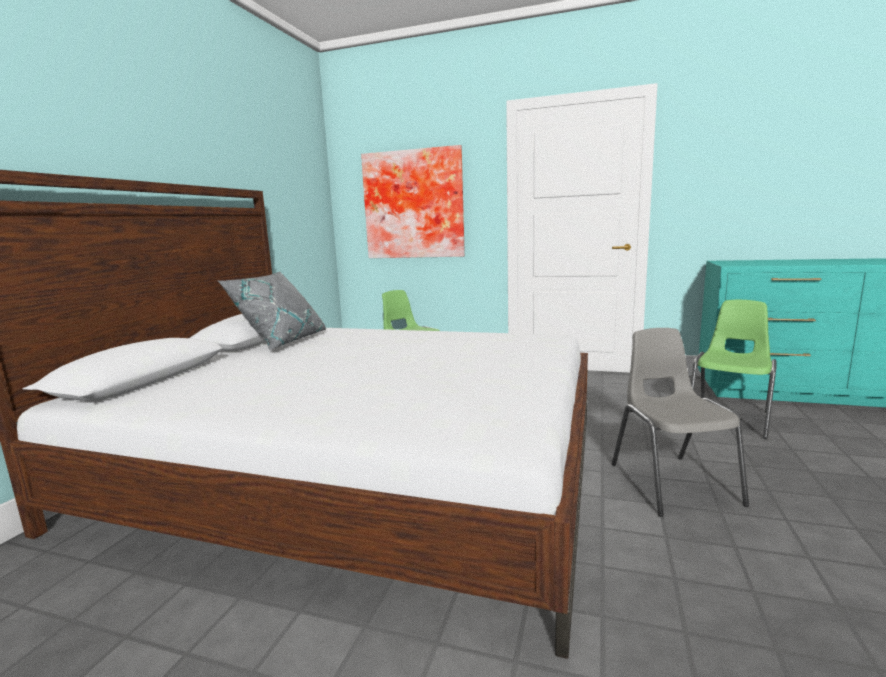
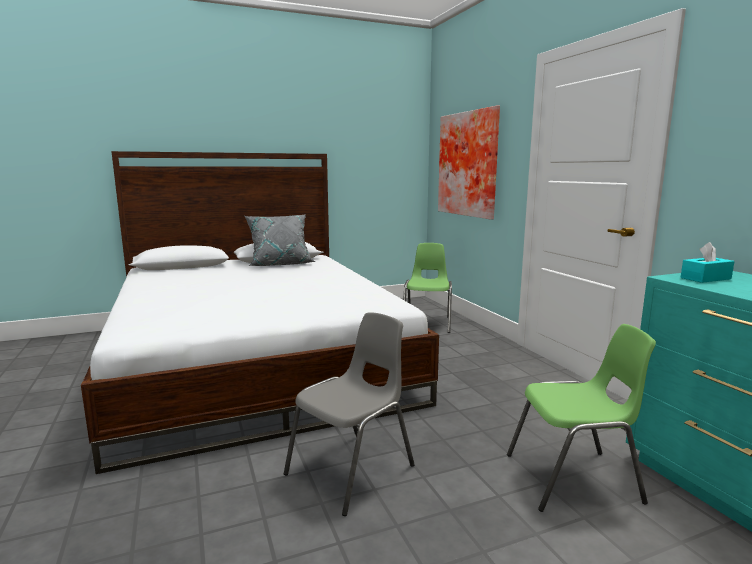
camera: 50 degrees right, 0 degrees up
none -> turquoise tissue box [680,242,735,283]

